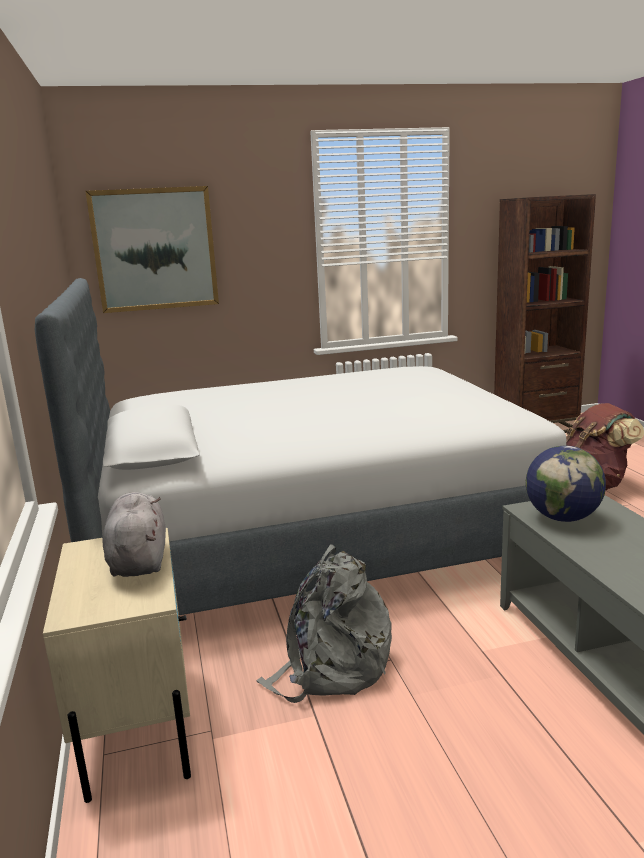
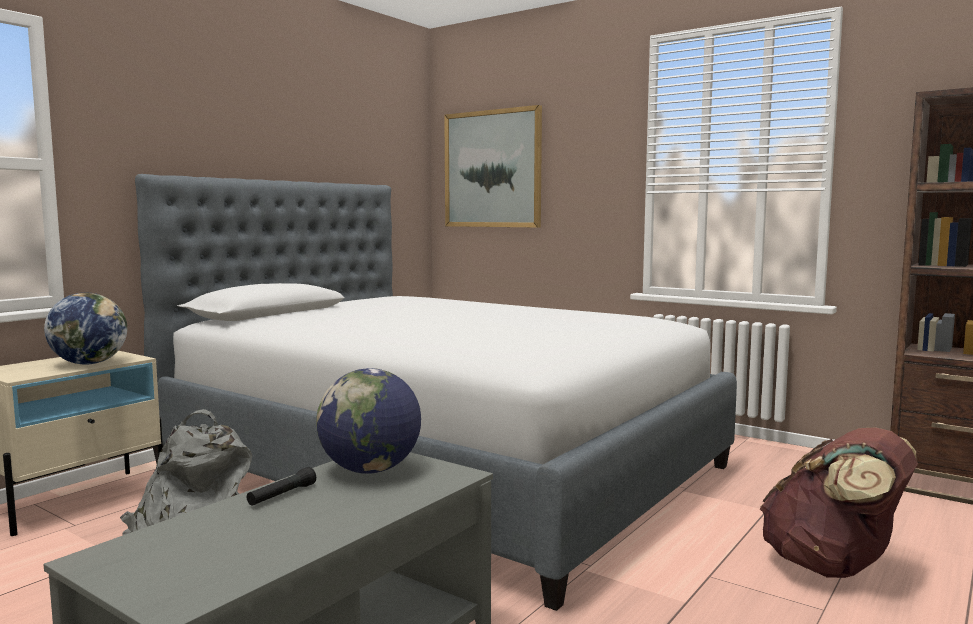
camera: 50 degrees right, 10 degrees down
grey plush toy [102,492,166,577] -> globe [44,292,127,365]
none -> black flashlight [247,467,316,506]

